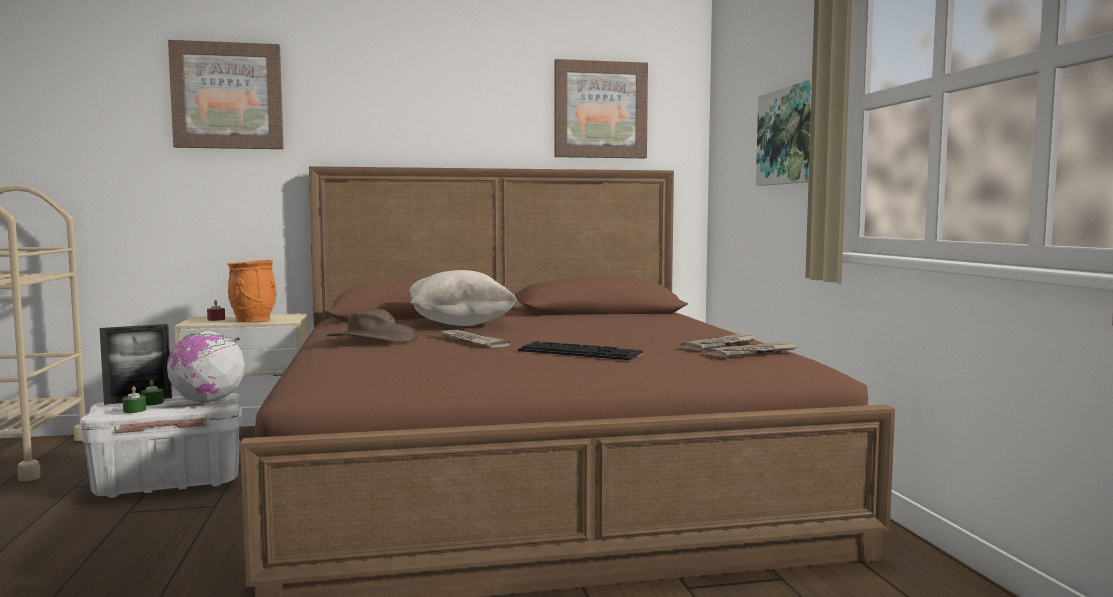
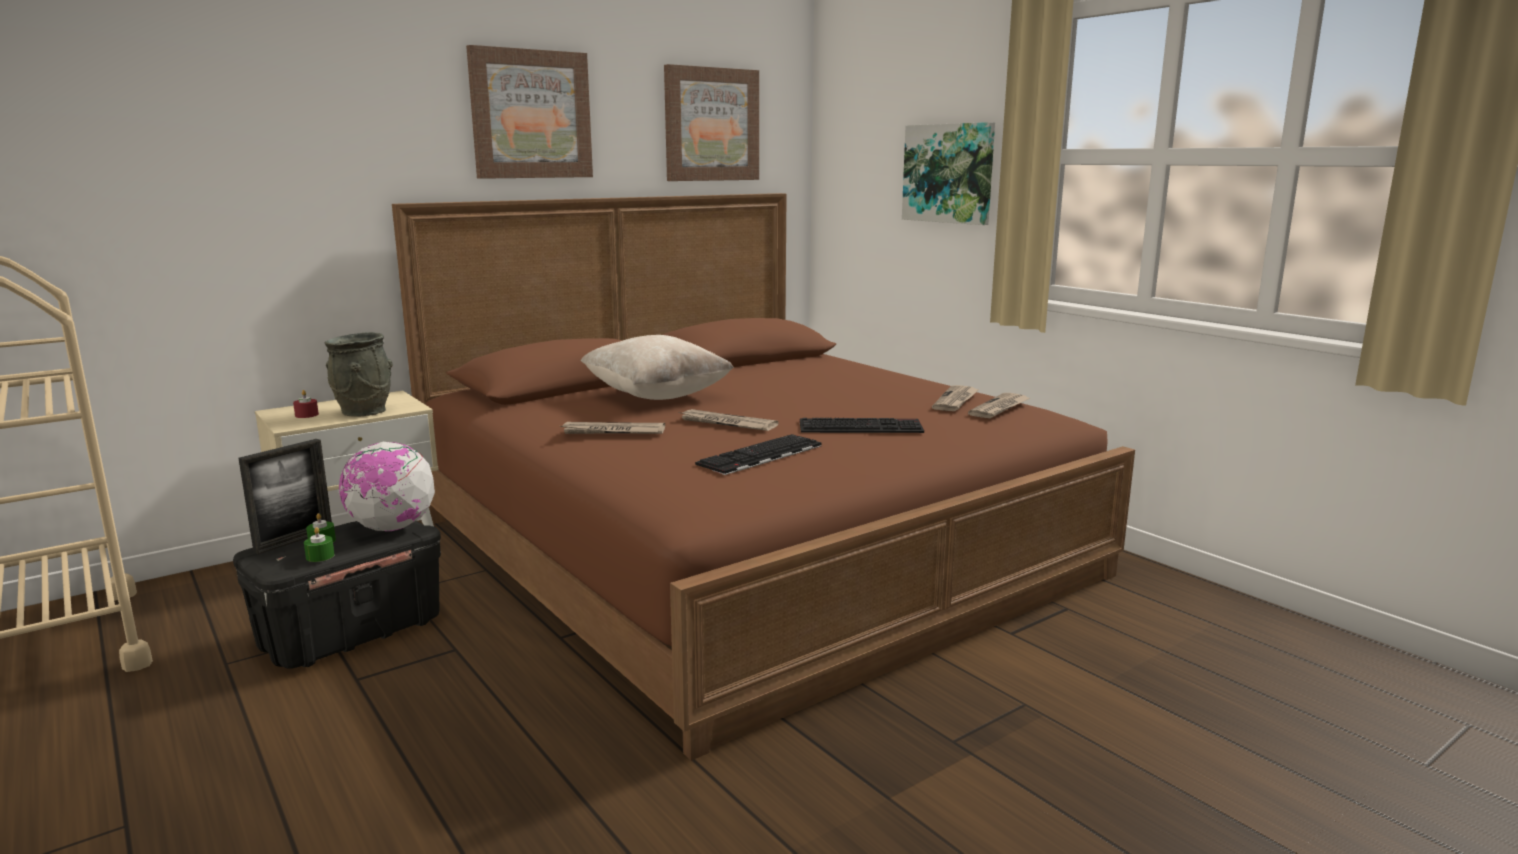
camera: 25 degrees left, 10 degrees up
white storage box [80,393,242,498] -> black storage box [233,521,441,669]
picture [168,40,284,149] -> picture moved to [466,45,593,179]
orange vase [228,260,277,322] -> grey vase [325,332,393,416]
brown hat [326,309,418,342] -> newspaper [560,422,665,434]
none -> keyboard [695,434,822,475]

